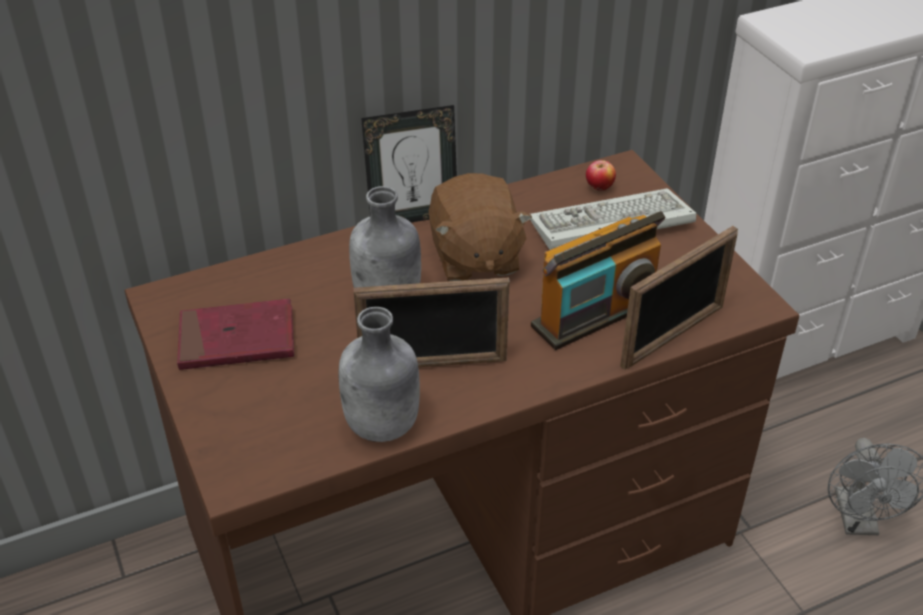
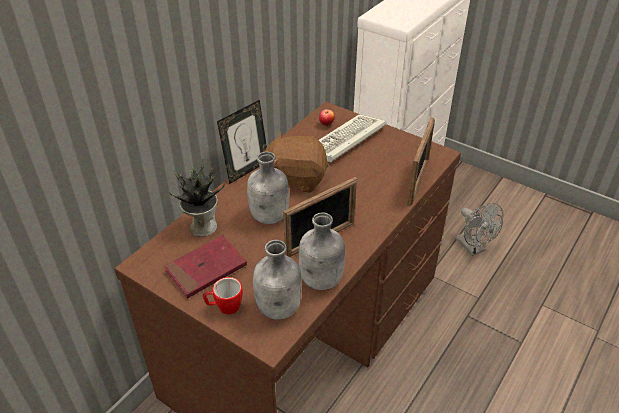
camera: 30 degrees left, 0 degrees up
brown plush toy [429,173,532,281] -> brown plush toy turned 135 degrees clockwise [258,132,329,193]
radio [531,211,666,350] -> none
none -> potted plant [169,159,225,237]
none -> mug [203,277,243,315]
none -> grey bottle [253,240,302,320]

